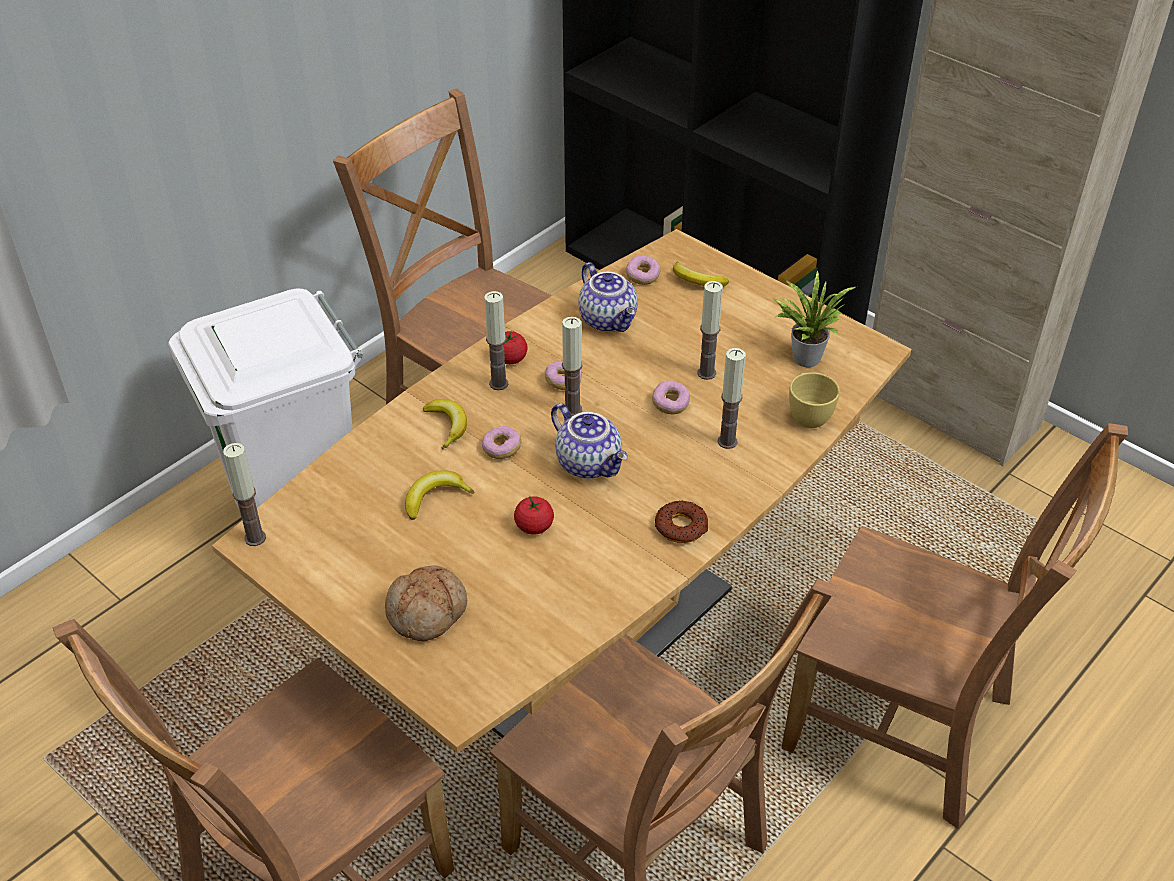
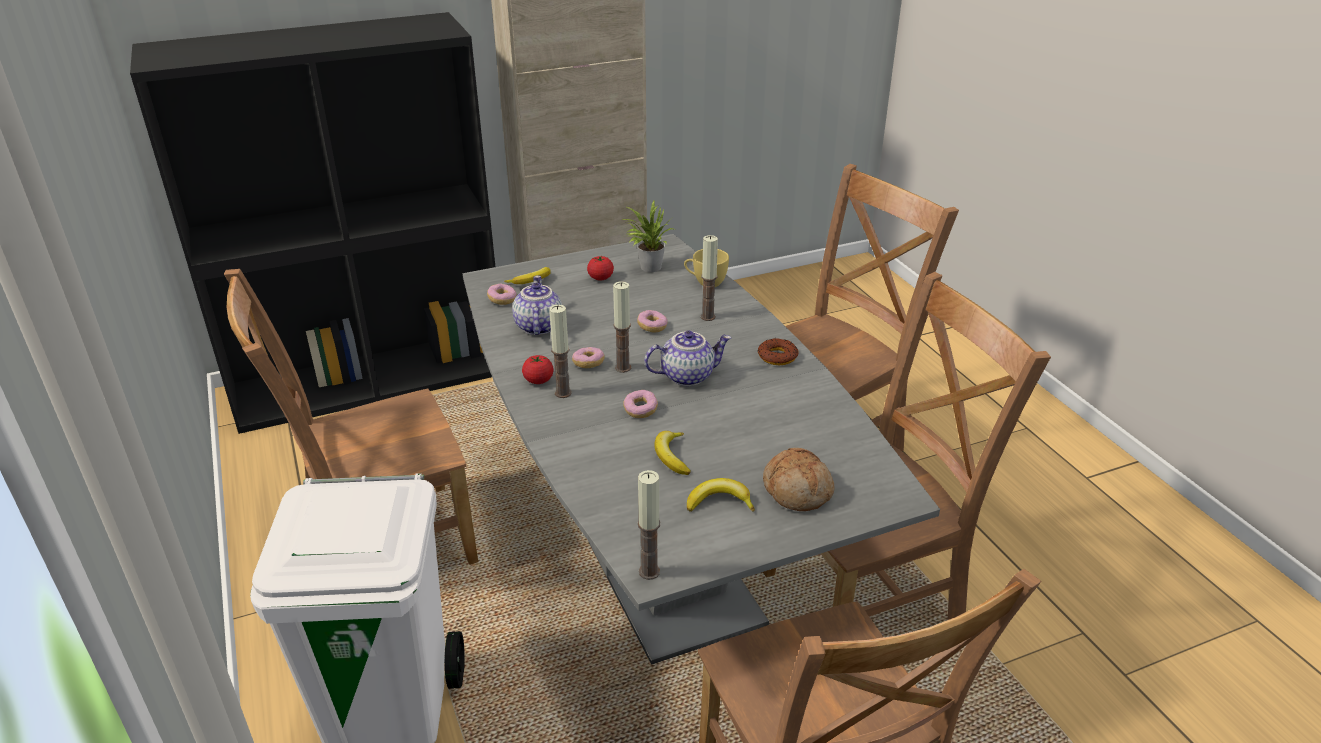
camera: 65 degrees left, 10 degrees down
brown dining table [212,229,911,753] -> grey dining table [463,234,940,665]
banana [423,399,467,449] -> banana moved to [687,478,755,512]
tomato [514,496,554,535] -> tomato moved to [587,256,614,280]
teapot [578,262,638,332] -> teapot turned 90 degrees counterclockwise [512,275,562,335]
candle [697,281,723,380] -> none

